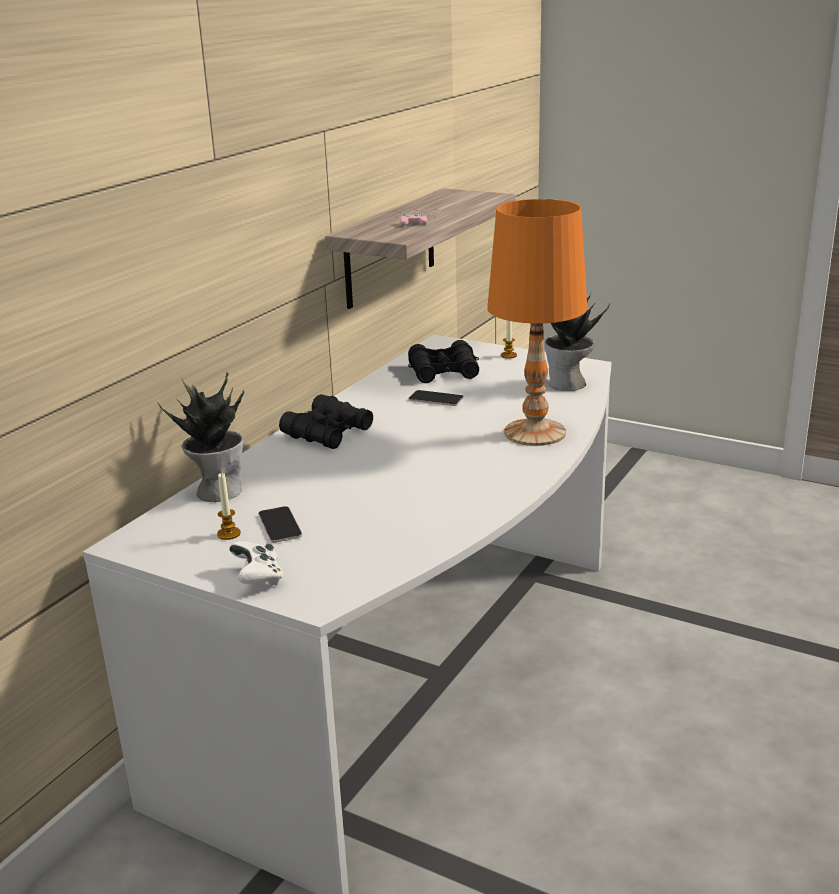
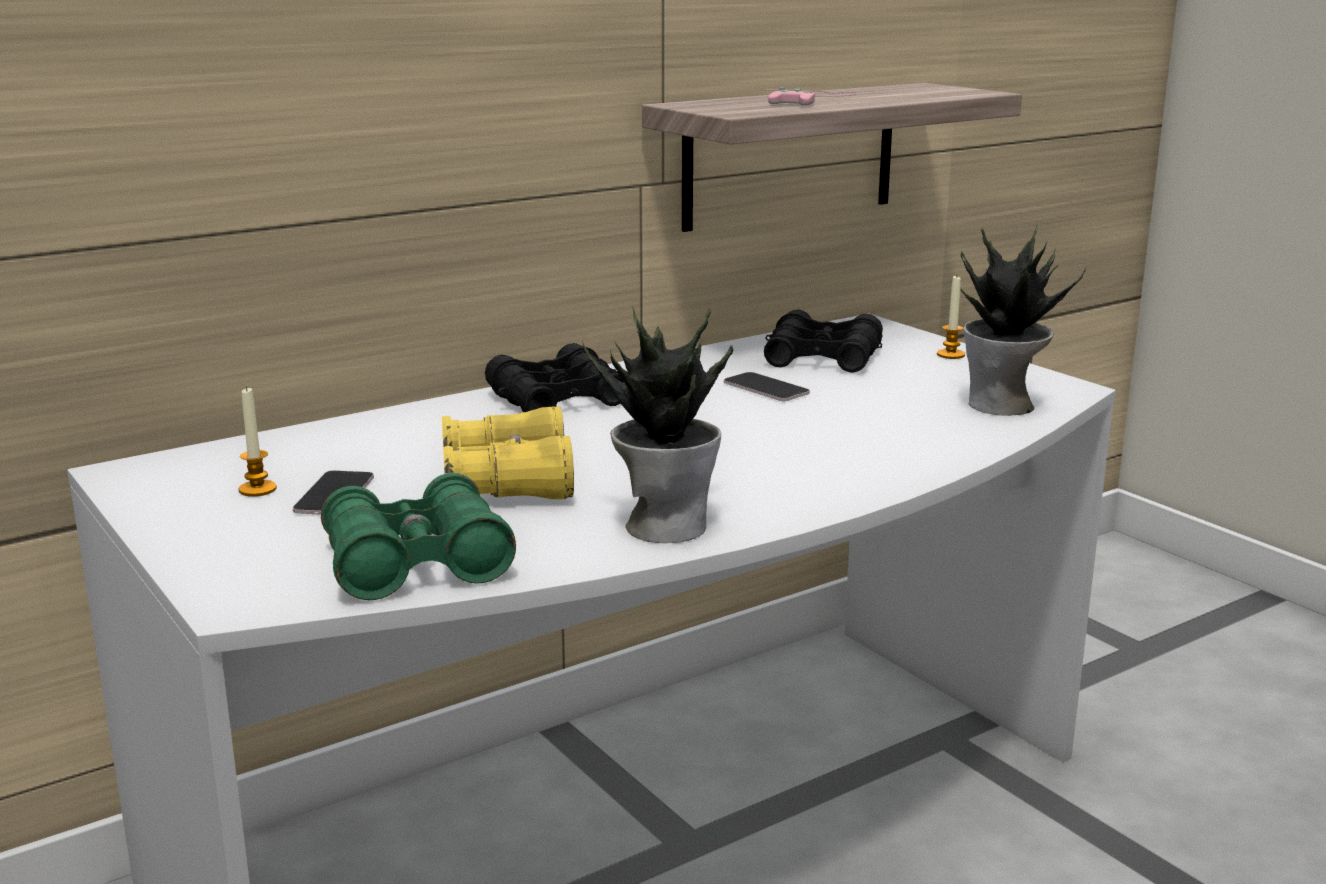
camera: 25 degrees right, 5 degrees down
potted plant [158,372,244,502] -> potted plant moved to [582,306,733,543]
white game controller [229,541,283,586] -> none
orange table lamp [487,199,587,446] -> none
none -> green binoculars [321,473,516,600]
none -> yellow binoculars [442,406,574,499]

